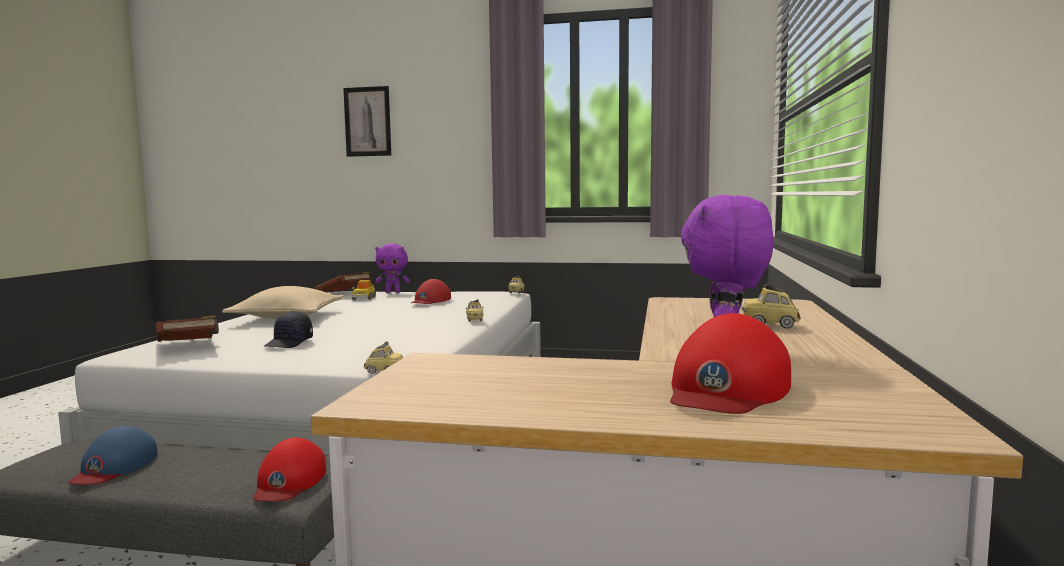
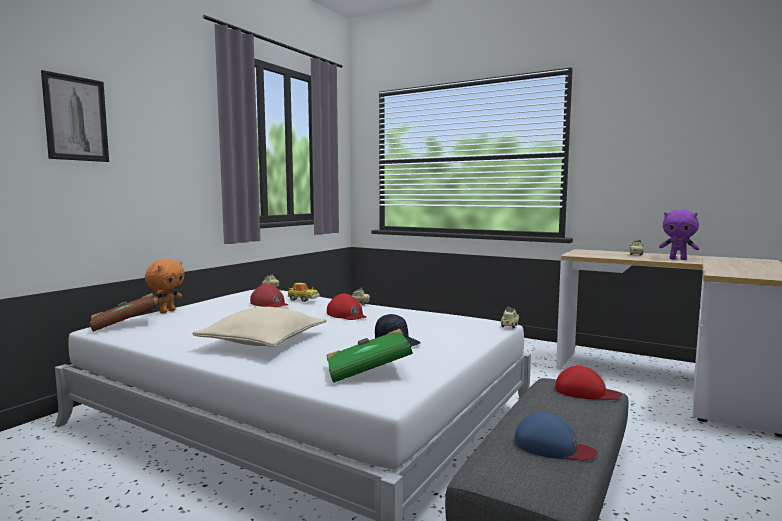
camera: 70 degrees left, 0 degrees up
brown book [155,315,219,342] -> green book [327,329,413,383]
toy car [351,280,376,300] -> toy car moved to [288,283,320,302]
purple plush toy [375,243,410,293] -> orange plush toy [145,259,185,314]
red cap [670,313,791,414] -> red cap moved to [327,293,367,320]

